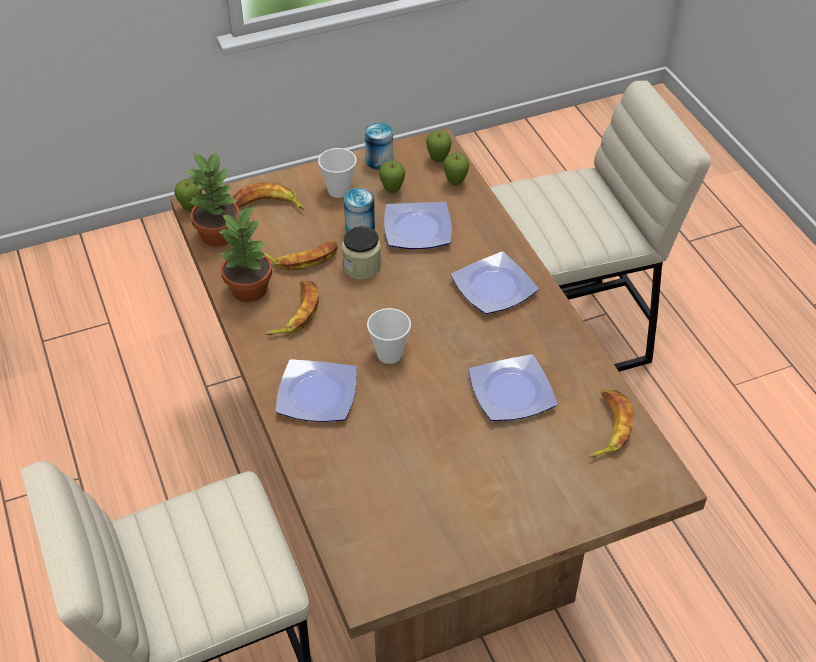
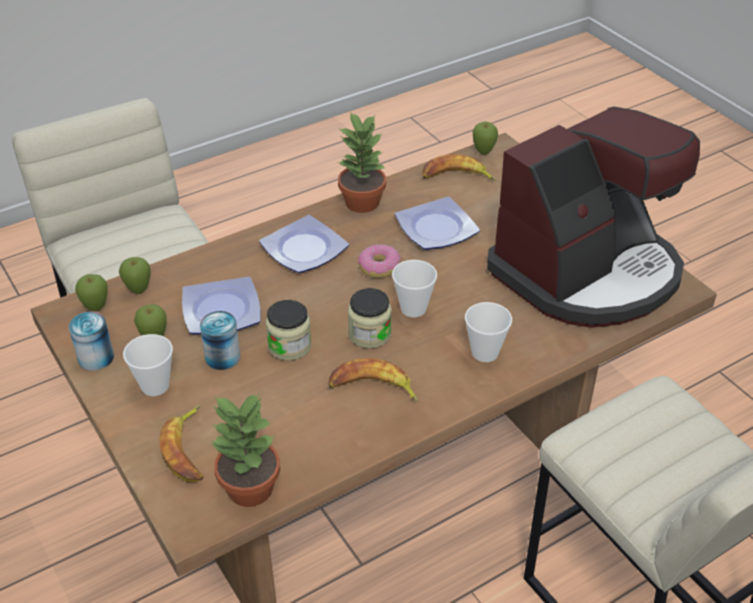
camera: 100 degrees left, 5 degrees down
apple [174,179,202,212] -> apple moved to [473,122,498,155]
potted plant [217,207,272,302] -> potted plant moved to [338,111,386,213]
banana [263,240,338,270] -> none
plate [275,359,357,422] -> cup [465,302,512,362]
none -> jar [348,288,392,349]
none -> donut [358,244,401,278]
none -> coffee machine [487,107,700,328]

